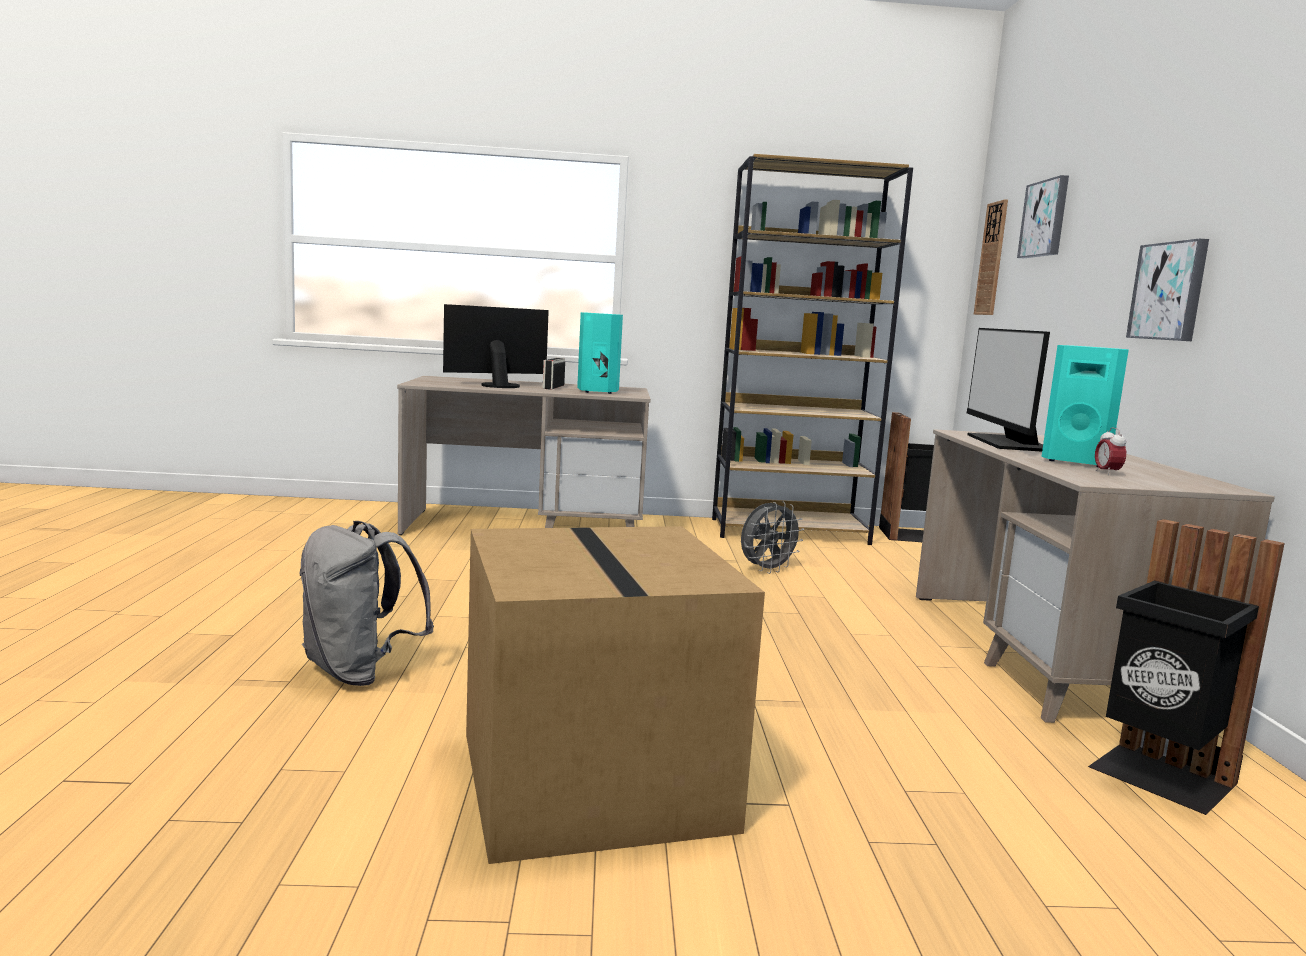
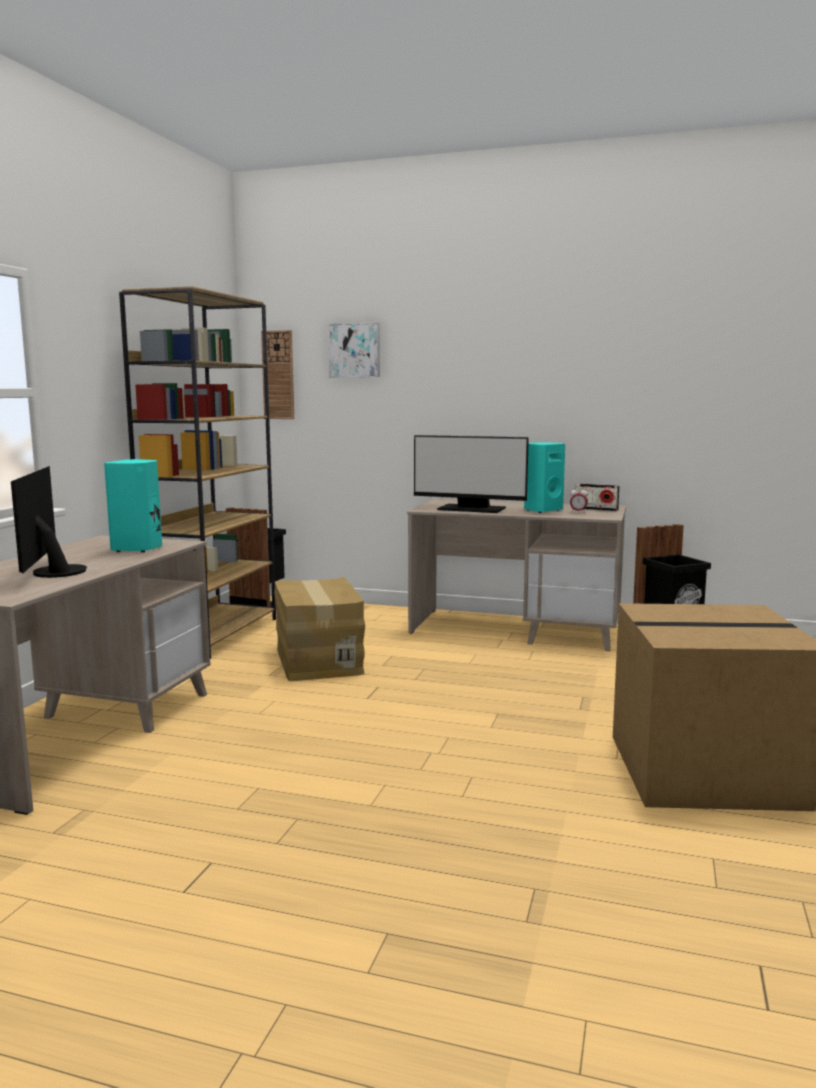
camera: 70 degrees left, 0 degrees up
grey backpack [299,521,434,686] -> none
radio [543,358,565,390] -> radio moved to [575,484,619,511]
grey fan [741,501,804,574] -> cardboard box [274,577,365,681]
picture [1126,239,1209,341] -> none

